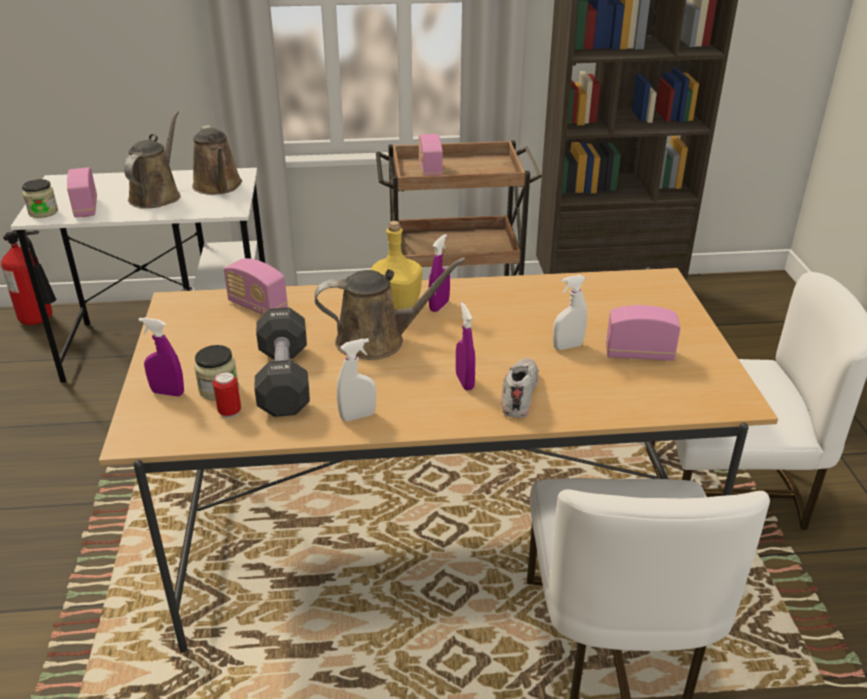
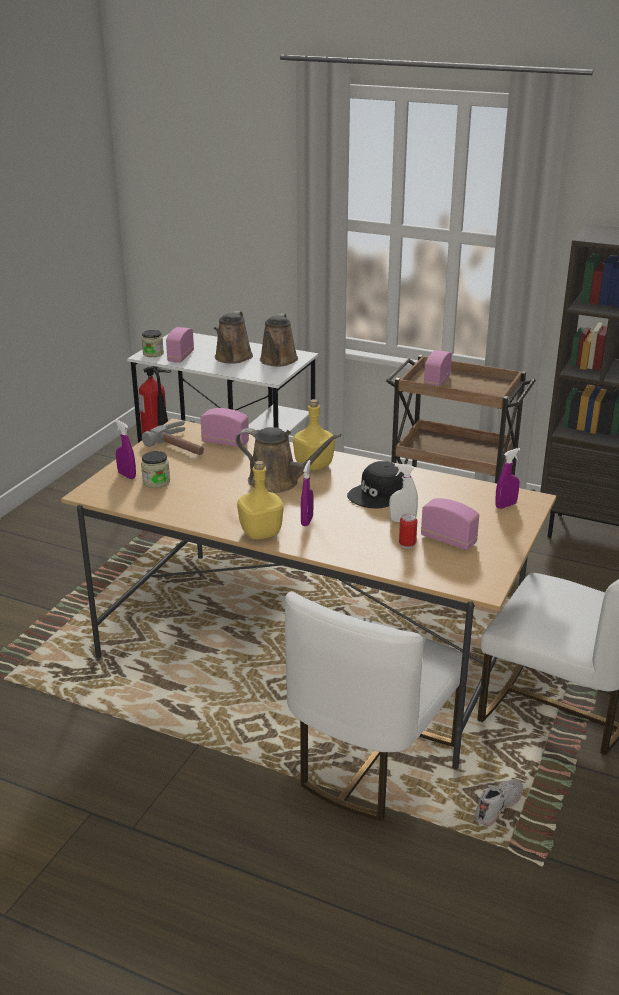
camera: 30 degrees right, 5 degrees down
brown watering can [124,111,181,208] -> brown watering can turned 150 degrees clockwise [214,311,253,364]
can [213,372,241,418] -> can moved to [399,514,418,549]
radio [224,258,288,315] -> radio turned 135 degrees clockwise [200,408,249,447]
black dumbbell [254,307,310,417] -> none
white spray bottle [337,338,376,421] -> none
purple spray bottle [429,234,450,312] -> purple spray bottle moved to [495,448,521,509]
white shoe [501,358,539,418] -> white shoe moved to [474,779,523,827]
none -> hammer [142,421,204,455]
none -> yellow bottle [237,461,284,539]
none -> black cap [347,461,404,508]

